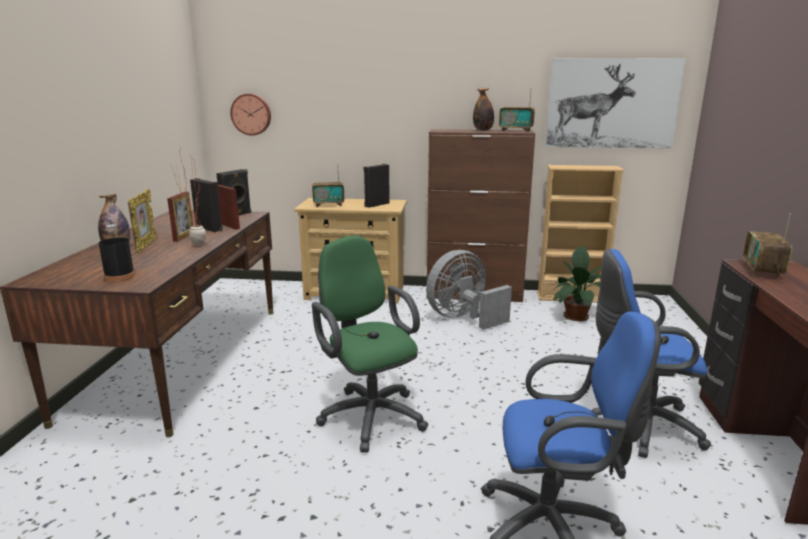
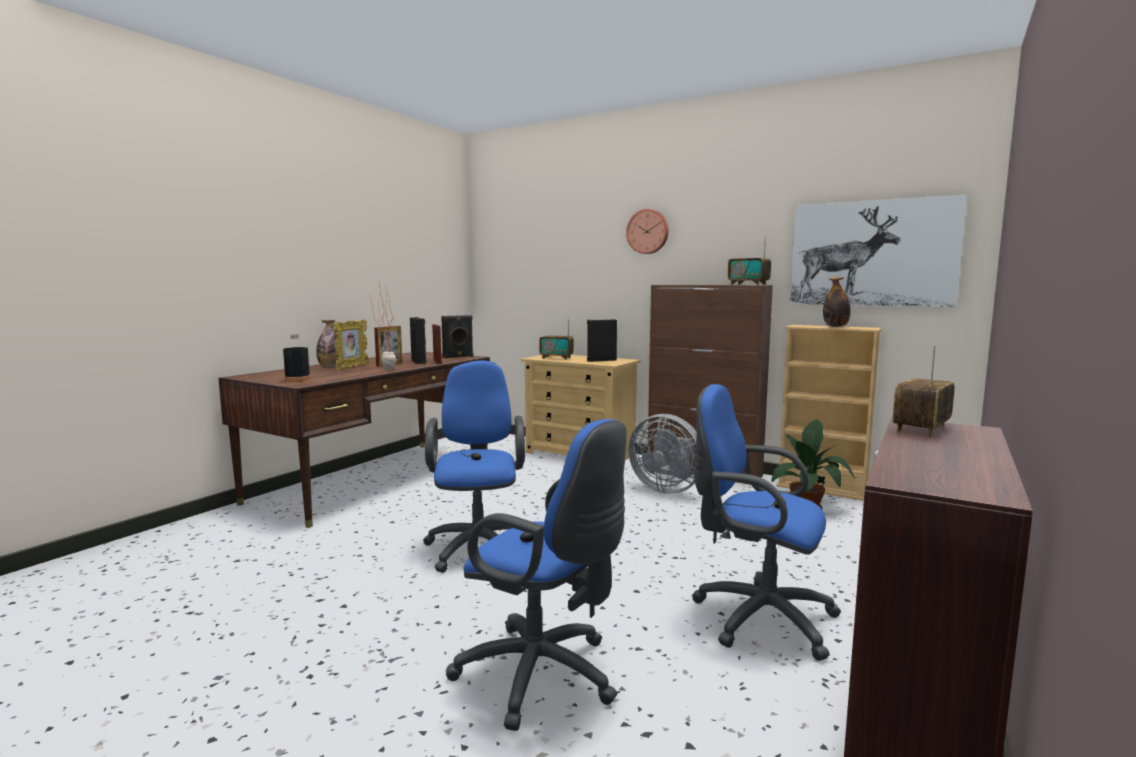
camera: 25 degrees right, 10 degrees down
wall clock [230,94,271,136] -> wall clock moved to [626,209,669,254]
green office chair [312,235,428,453] -> blue office chair [423,361,525,573]
grey fan [426,250,512,330] -> grey fan turned 135 degrees counterclockwise [628,414,696,494]
bottle [473,88,494,131] -> bottle moved to [823,277,851,327]

